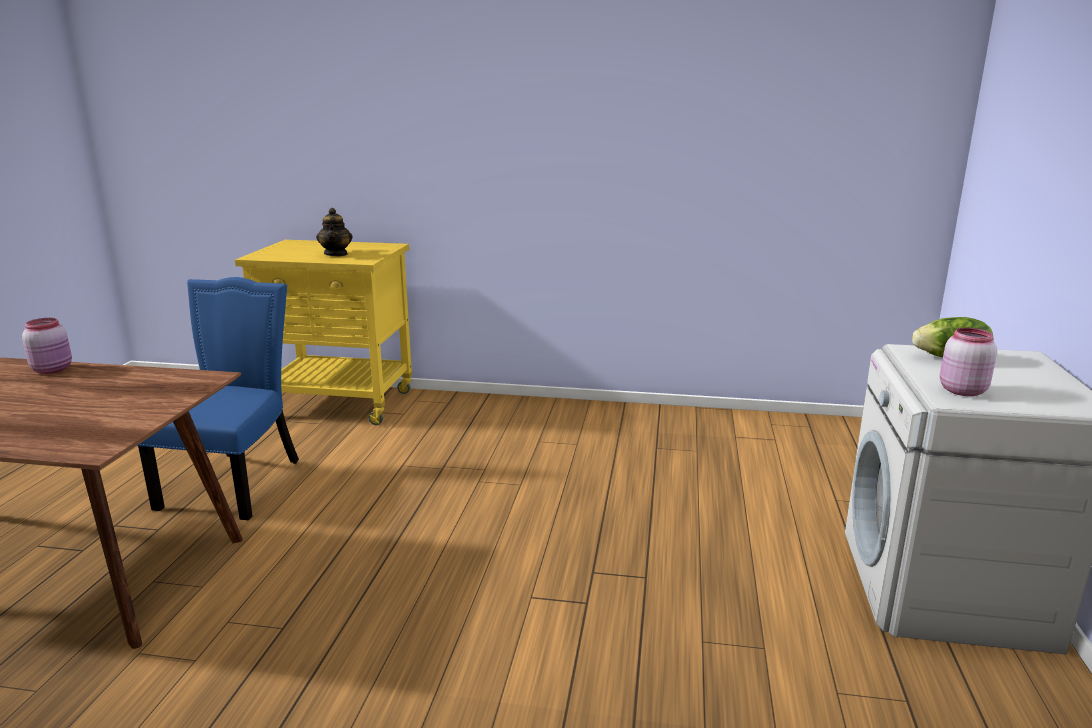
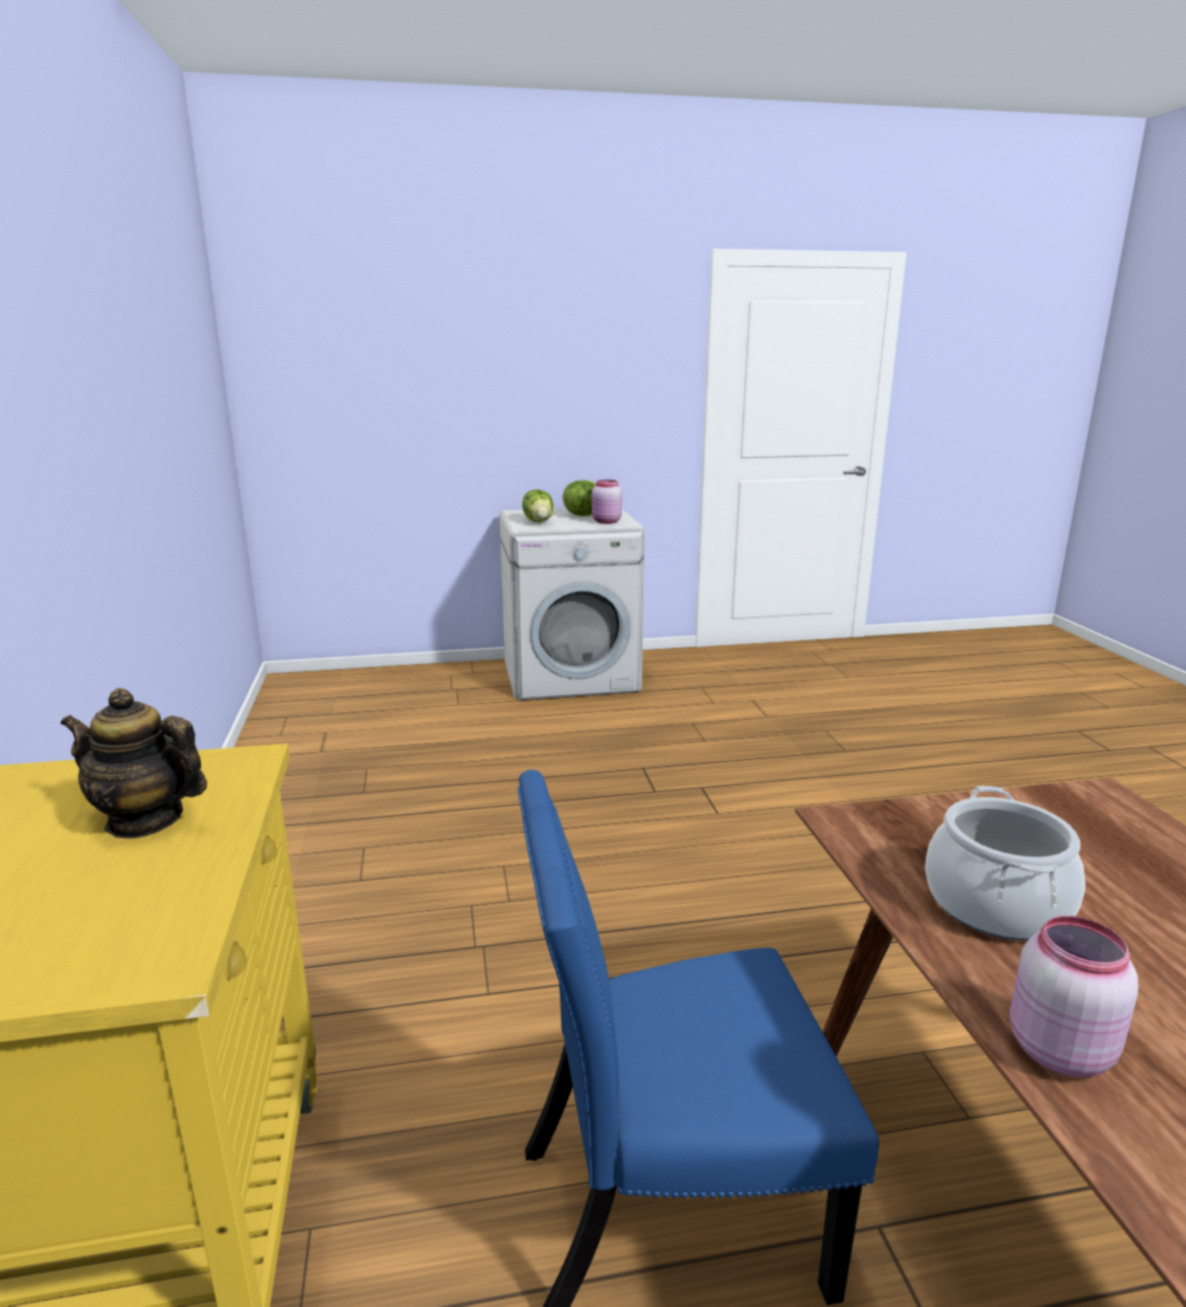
camera: 110 degrees left, 0 degrees up
teapot [316,208,352,256] -> teapot turned 135 degrees counterclockwise [60,688,207,839]
none -> lettuce [563,480,596,516]
none -> cooking pot [925,786,1085,941]

